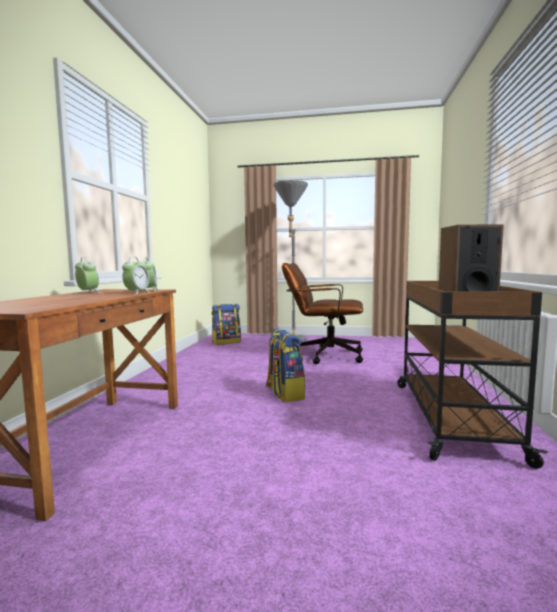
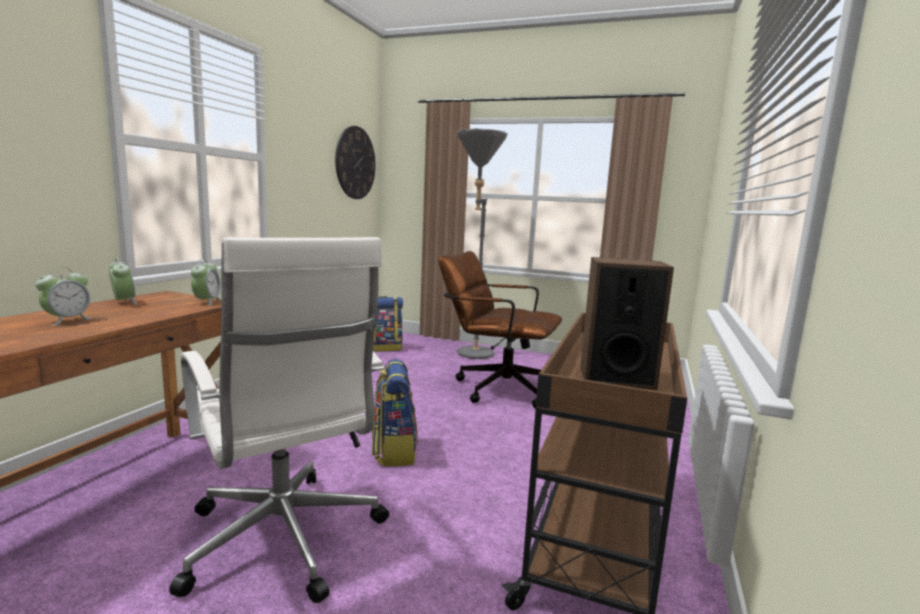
camera: 10 degrees right, 5 degrees up
alarm clock [122,257,151,295] -> alarm clock moved to [35,267,93,325]
none -> white office chair [169,237,389,603]
none -> wall clock [335,126,375,199]

